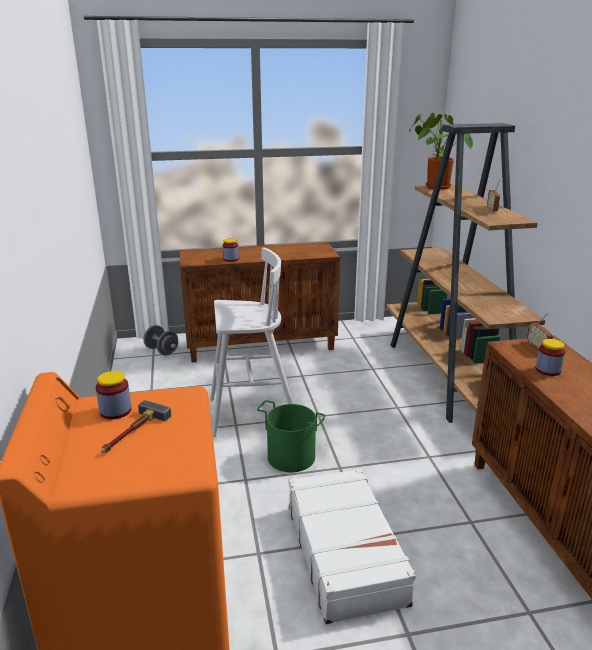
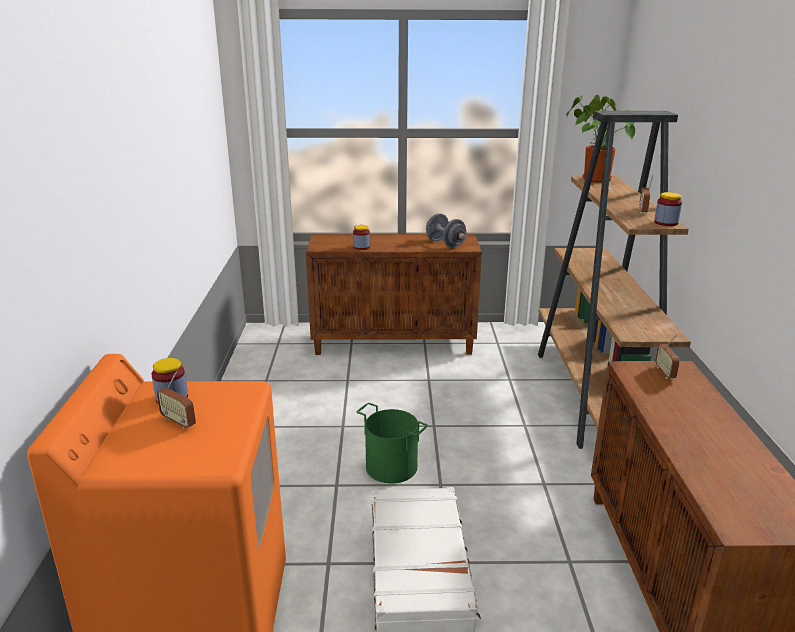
camera: 10 degrees right, 0 degrees up
hammer [101,400,172,453] -> radio [156,371,196,430]
grey dumbbell [143,325,178,355] -> grey dumbbell moved to [426,213,467,248]
white stool [210,247,293,437] -> none
jar [536,339,566,376] -> jar moved to [654,192,682,226]

